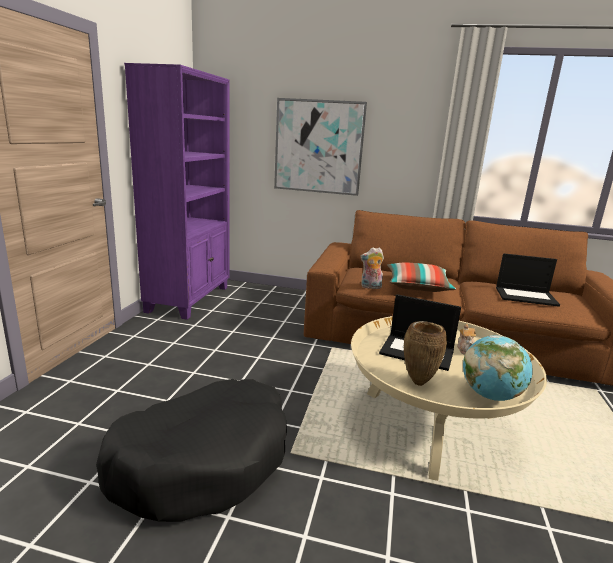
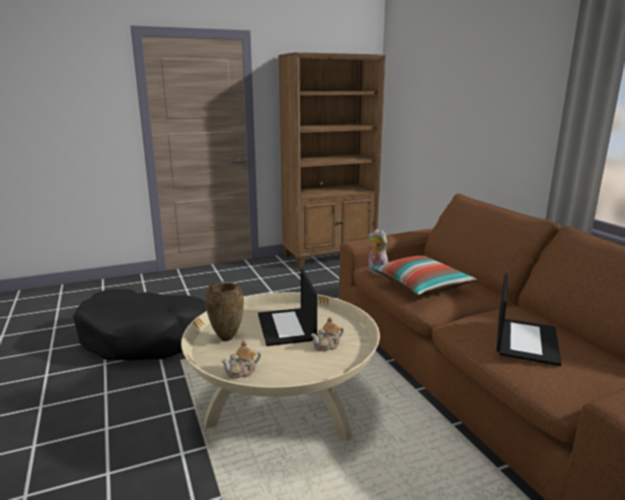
camera: 55 degrees right, 0 degrees up
purple bookcase [124,63,230,320] -> brown bookcase [278,52,386,268]
picture [274,98,367,196] -> none
globe [463,335,533,401] -> teapot [221,341,261,378]
laptop [496,253,560,307] -> laptop turned 135 degrees counterclockwise [496,273,562,366]

